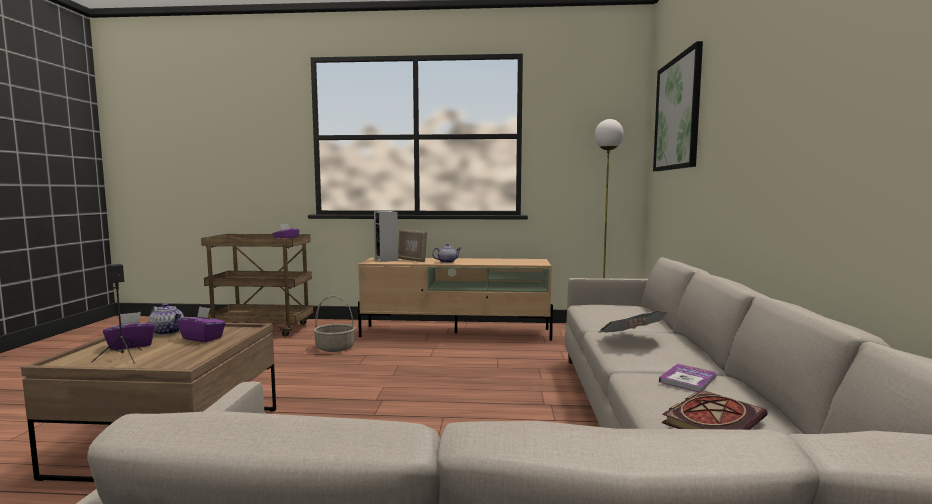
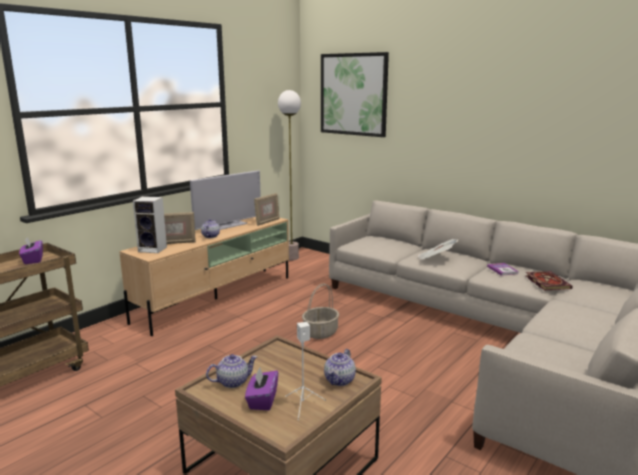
camera: 55 degrees left, 10 degrees up
black speaker [92,264,142,364] -> white speaker [285,322,326,420]
purple tissue box [177,306,226,342] -> none
basket [313,296,355,352] -> basket moved to [302,284,339,339]
none -> television [190,170,261,230]
none -> picture frame [254,193,280,226]
none -> teapot [324,349,356,386]

